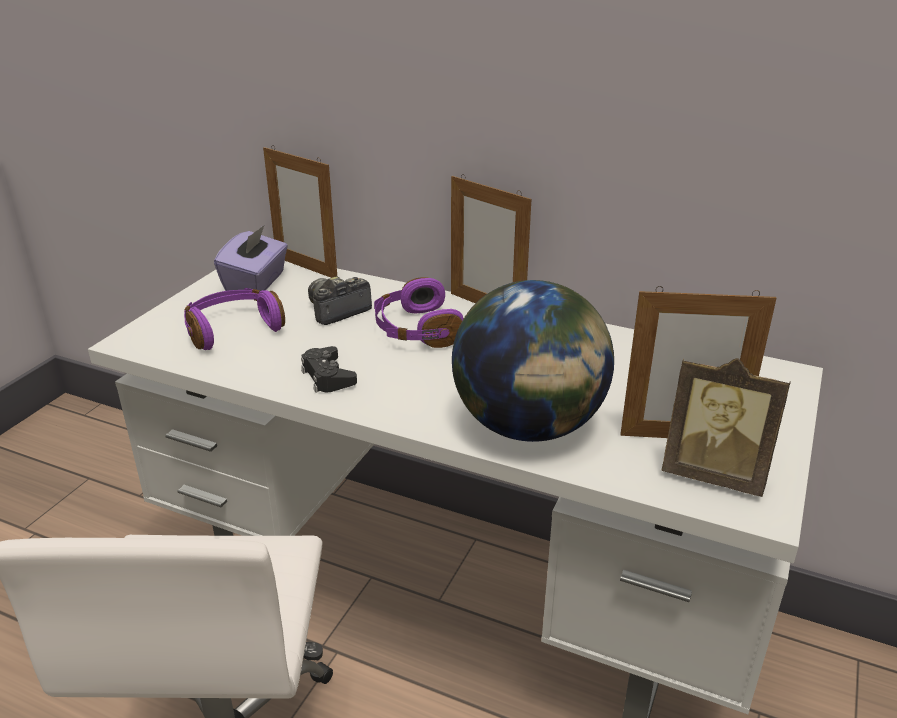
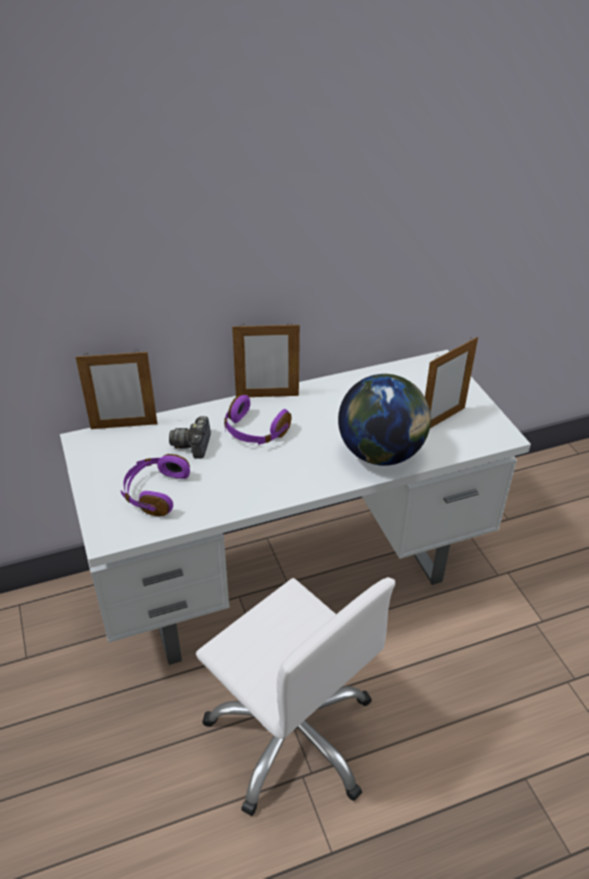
camera: 45 degrees left, 10 degrees up
purple tissue box [214,225,288,291] -> none
black game controller [301,346,357,393] -> none
picture frame [661,358,791,497] -> none

